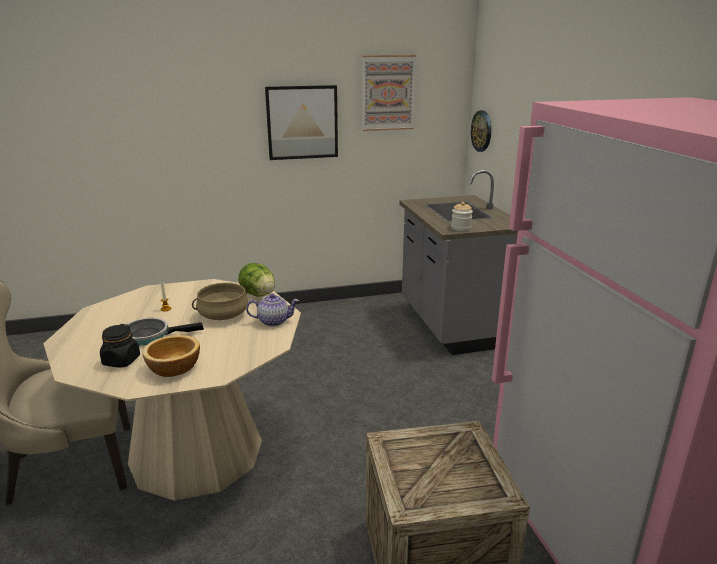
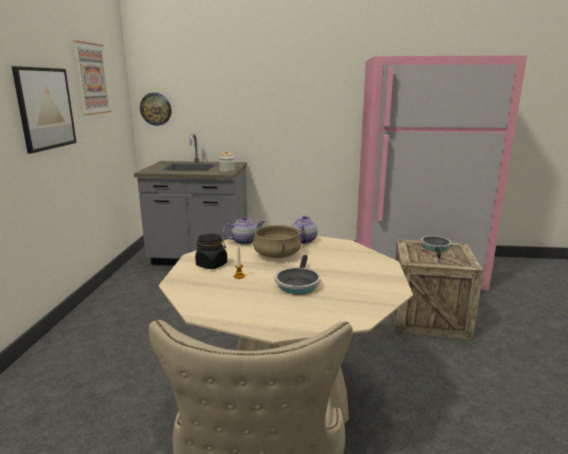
camera: 70 degrees left, 5 degrees down
black jar [100,324,140,367] -> black jar moved to [195,234,227,269]
bowl [142,335,200,377] -> none
lettuce [238,263,275,296] -> teapot [223,216,265,245]
none -> frying pan [421,236,451,259]

